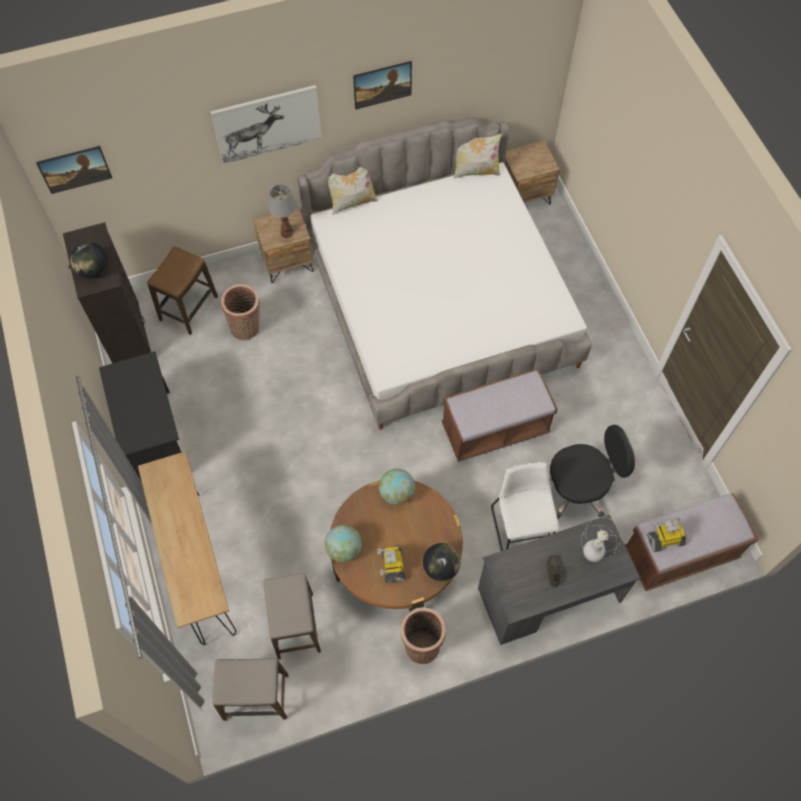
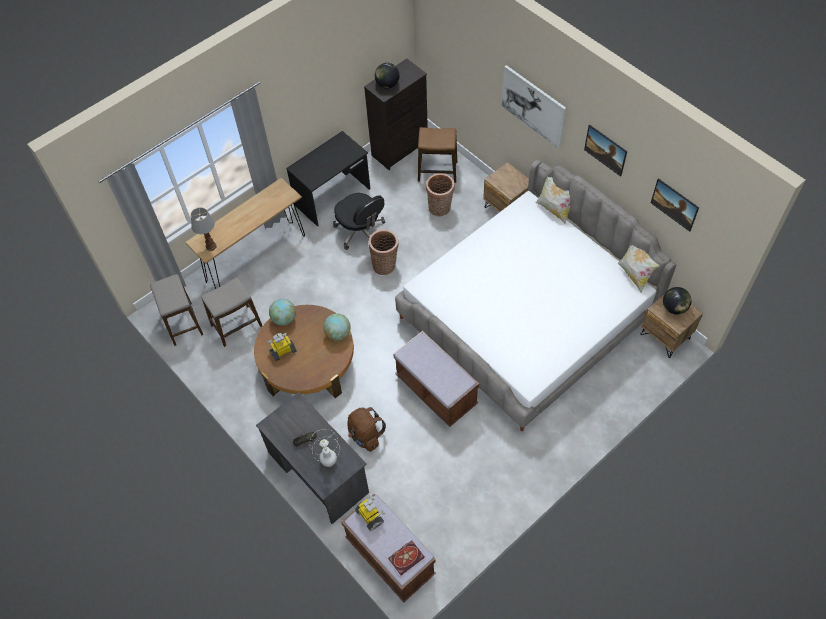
camera: 70 degrees right, 5 degrees down
picture [36,146,112,194] -> picture moved to [651,178,699,232]
table lamp [268,184,297,238] -> table lamp moved to [191,207,217,251]
basket [400,607,446,664] -> basket moved to [368,229,399,275]
globe [423,543,461,581] -> globe moved to [663,287,691,314]
white chair [491,462,560,551] -> brown backpack [347,407,386,452]
black office chair [549,425,635,519] -> black office chair moved to [333,193,385,250]
none -> book [389,541,425,575]

